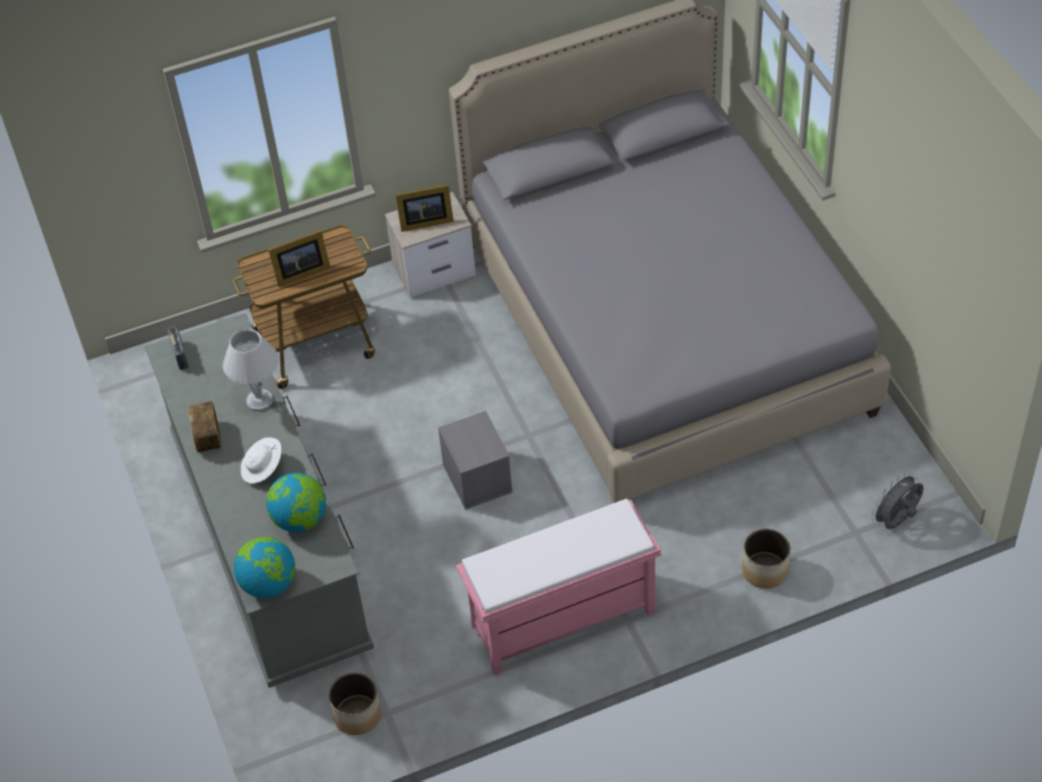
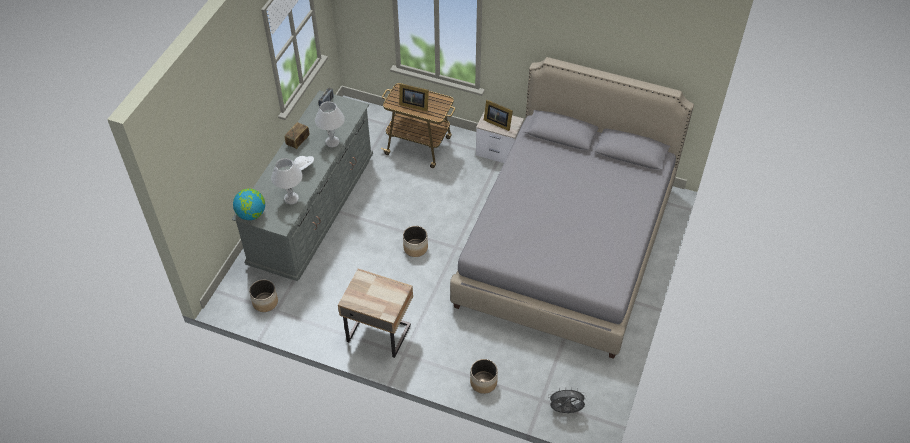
camera: 40 degrees right, 0 degrees up
globe [266,473,326,532] -> white table lamp [271,158,303,204]
grey storage box [438,411,513,510] -> planter [403,226,428,257]
pink bench [456,499,661,675] -> beige nightstand [338,269,413,358]

